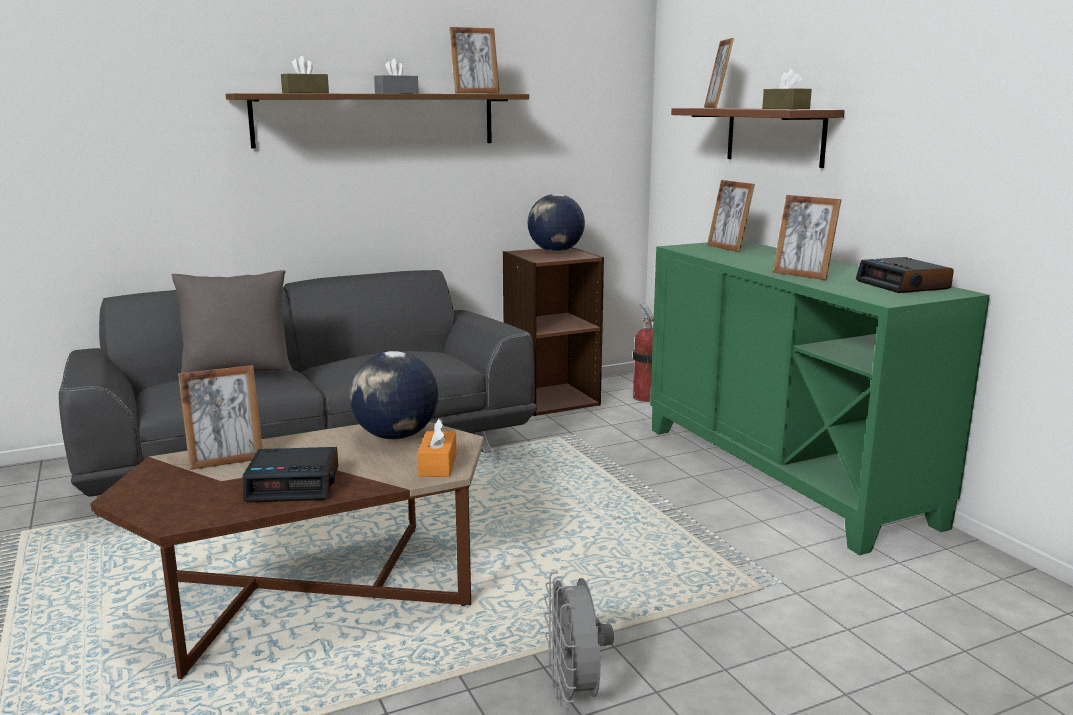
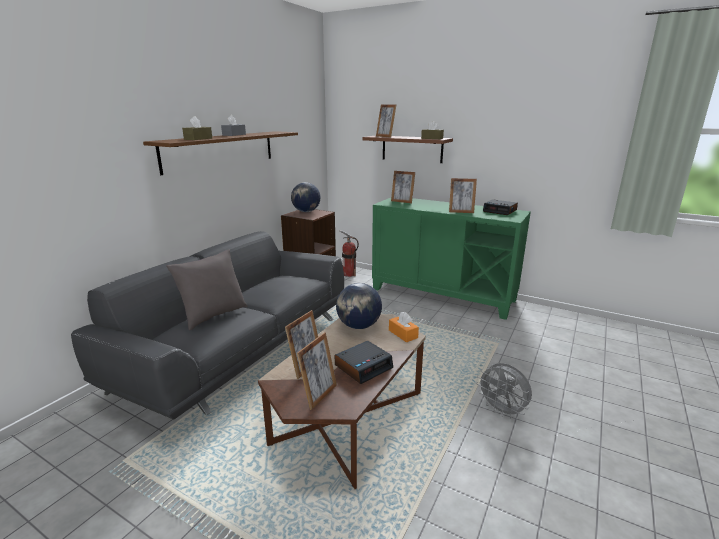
camera: 35 degrees left, 5 degrees up
picture frame [449,27,500,94] -> picture frame moved to [297,332,337,410]

